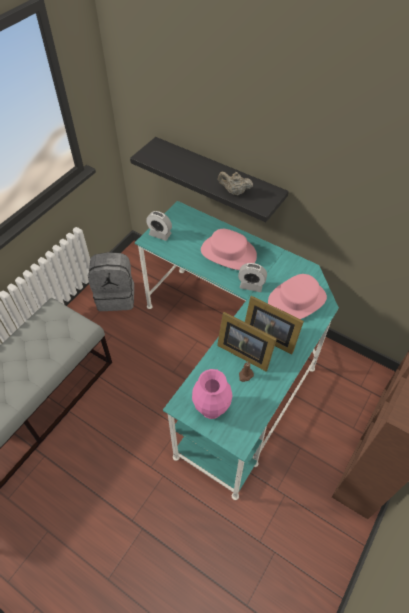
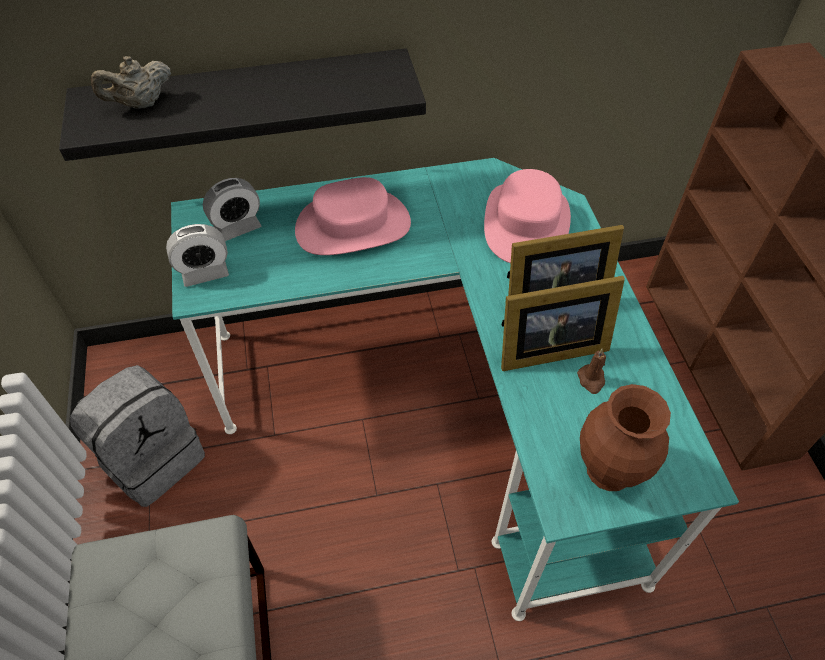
camera: 45 degrees left, 0 degrees up
pink vase [192,369,232,419] -> brown vase [580,384,671,491]
beige teapot [218,172,253,196] -> beige teapot moved to [91,56,171,109]
alarm clock [238,263,267,292] -> alarm clock moved to [203,178,262,241]

